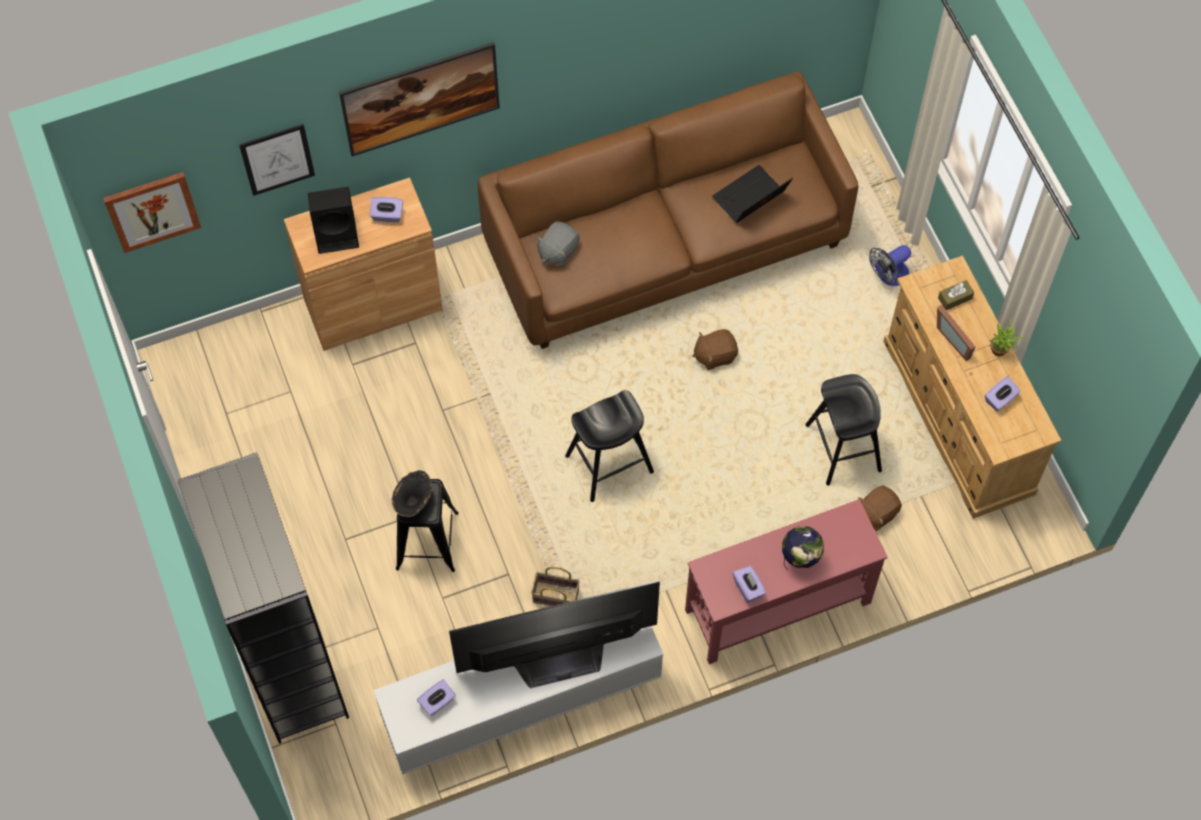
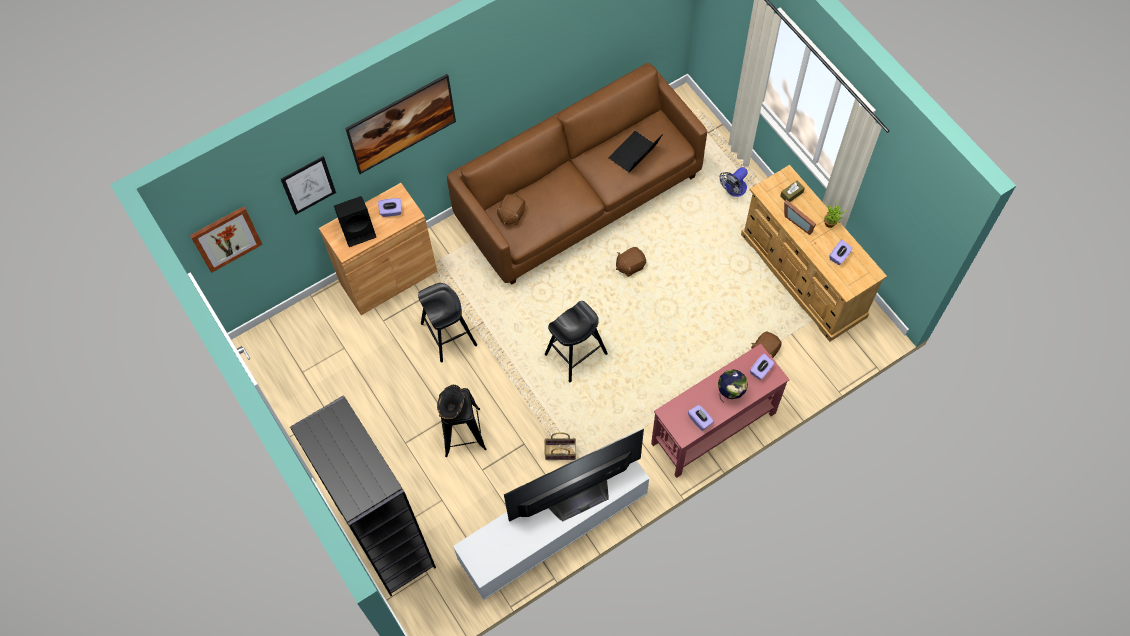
camera: 10 degrees left, 0 degrees up
purple tissue box [417,679,456,716] -> purple tissue box moved to [750,354,774,380]
grey plush toy [536,221,580,267] -> brown plush toy [496,194,525,225]
black stool [806,374,882,485] -> black stool moved to [418,283,477,362]

